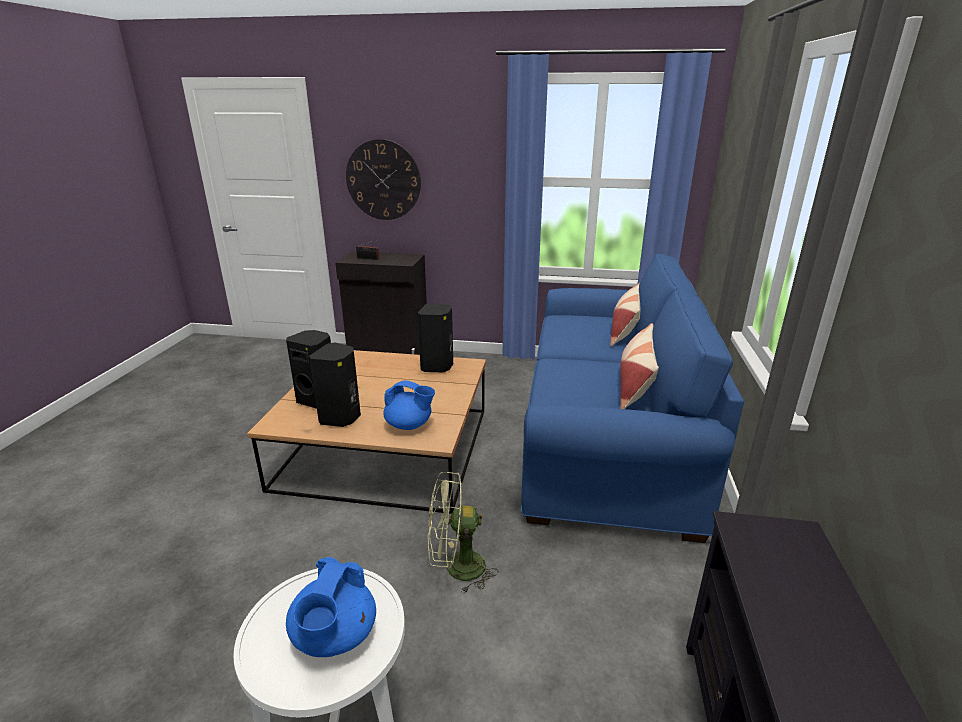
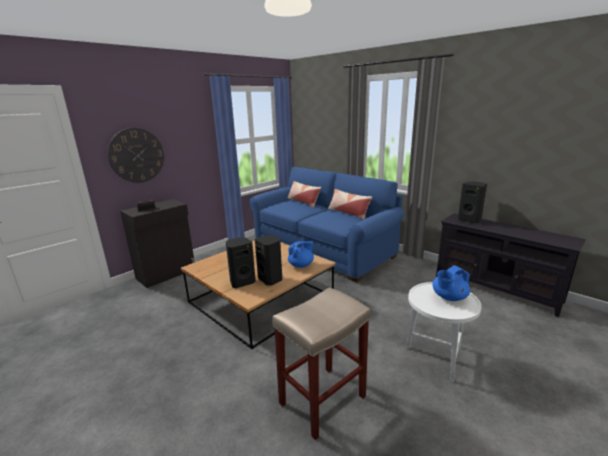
camera: 55 degrees left, 5 degrees down
blue teapot [286,557,376,657] -> blue teapot turned 105 degrees clockwise [432,265,470,301]
black speaker [418,303,453,372] -> black speaker moved to [458,181,487,223]
green fan [428,472,498,593] -> none
none -> beige stool [272,287,371,440]

